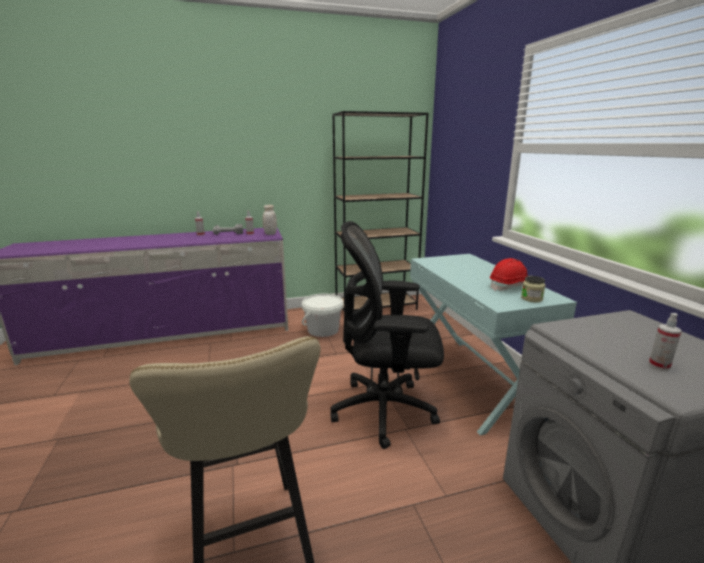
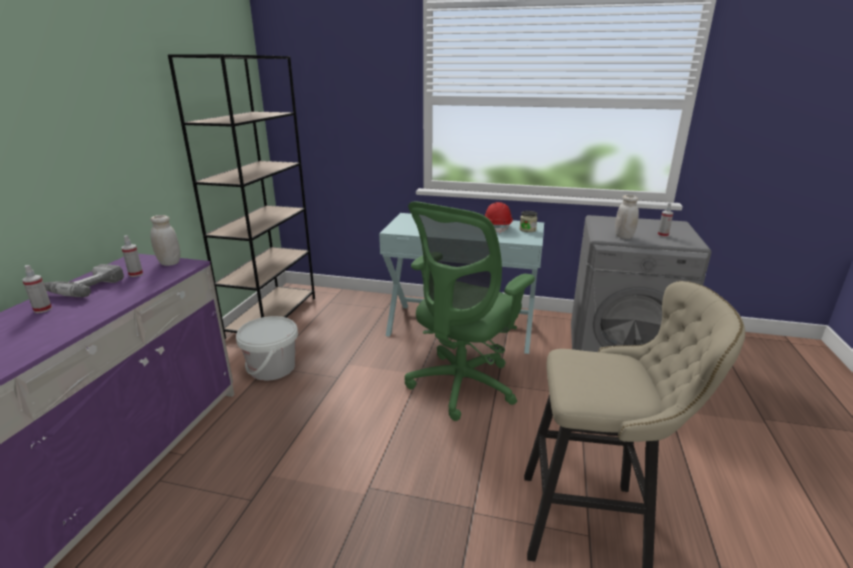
camera: 60 degrees left, 5 degrees up
black office chair [330,221,444,449] -> green office chair [405,202,535,421]
none -> white jar [615,195,639,239]

